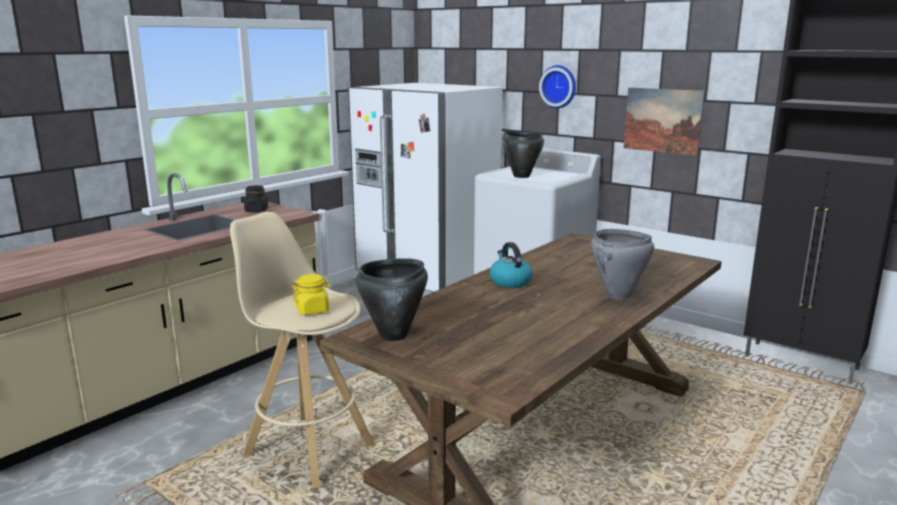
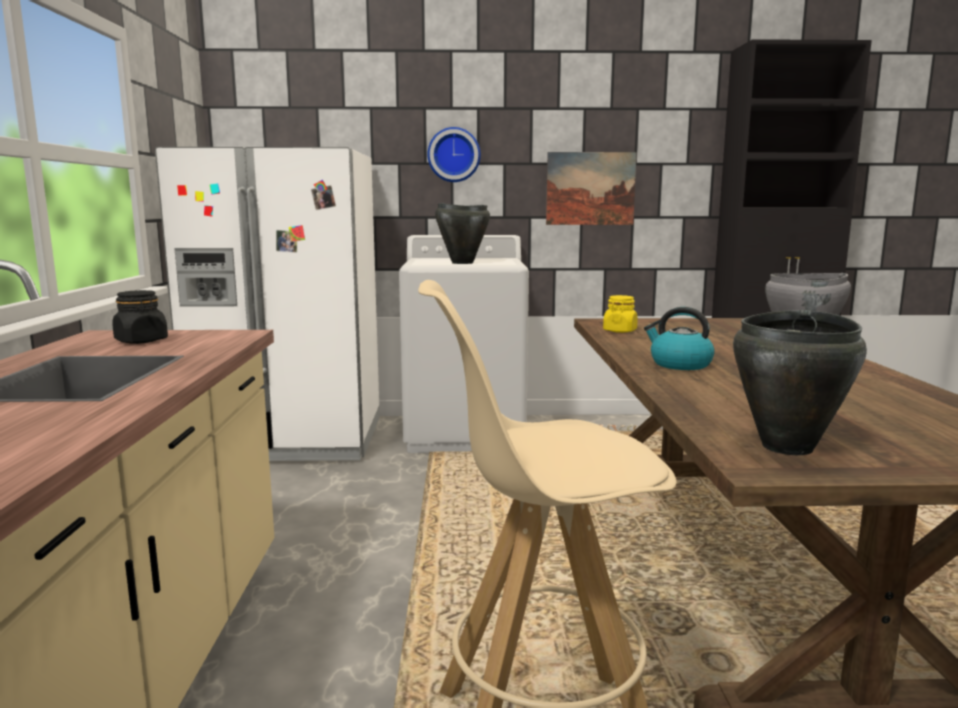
camera: 40 degrees left, 5 degrees down
yellow jar [292,274,331,315] -> yellow jar moved to [603,295,638,333]

